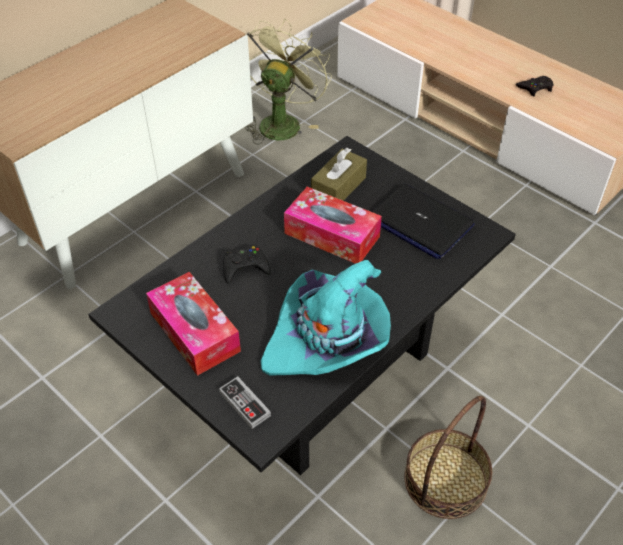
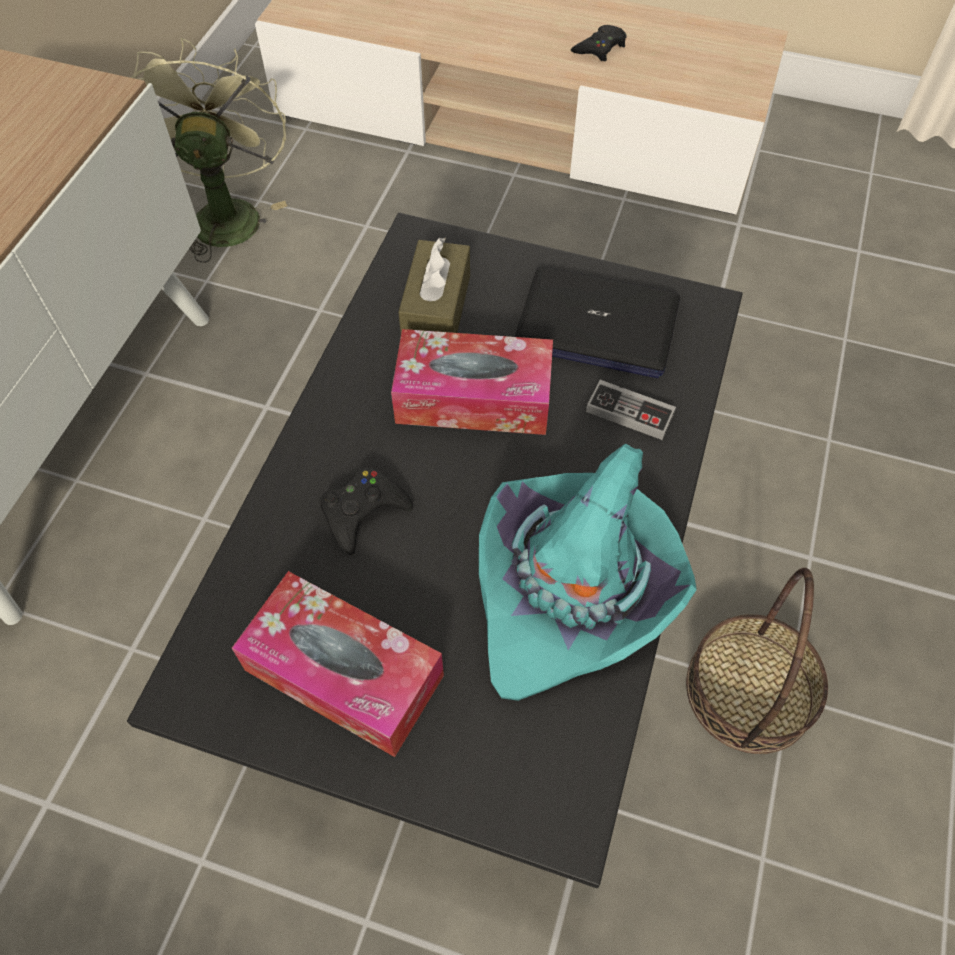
camera: 25 degrees left, 10 degrees up
game controller [219,376,271,429] -> game controller moved to [586,380,676,440]

